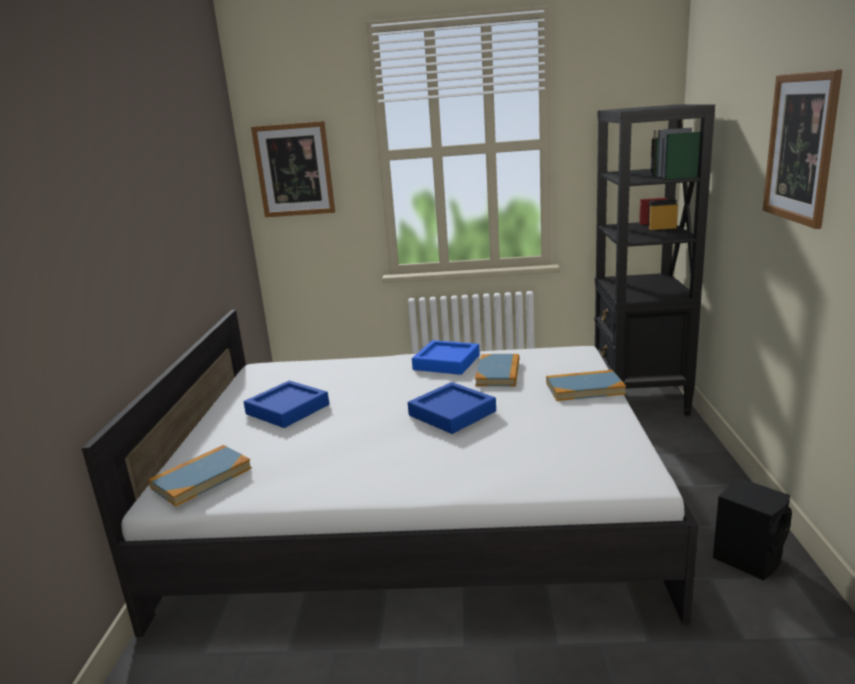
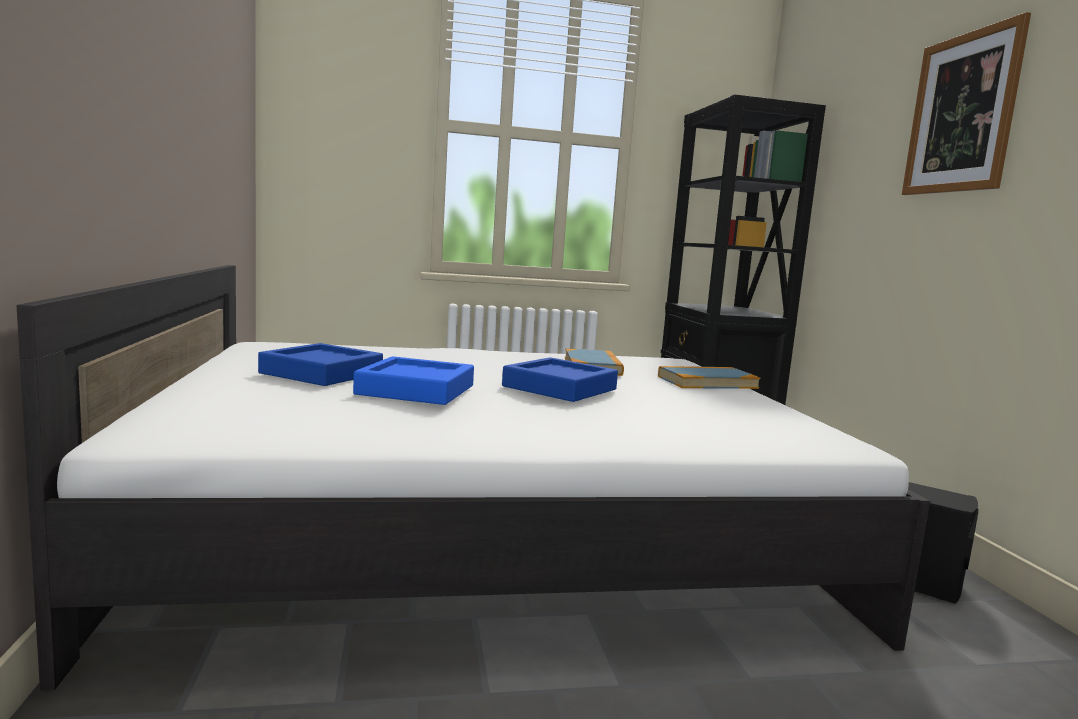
camera: 15 degrees left, 10 degrees down
book [148,445,252,506] -> none
picture [251,121,335,217] -> none
blue tray [412,340,480,375] -> blue tray moved to [353,356,474,405]

